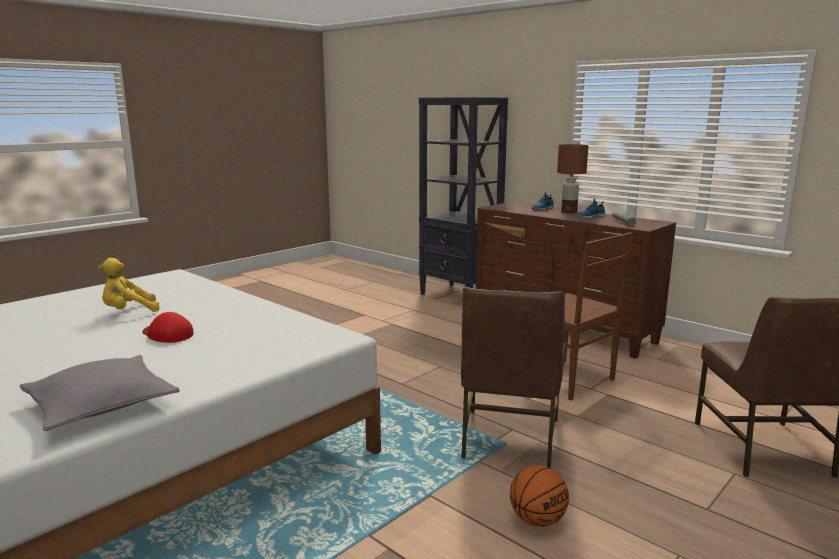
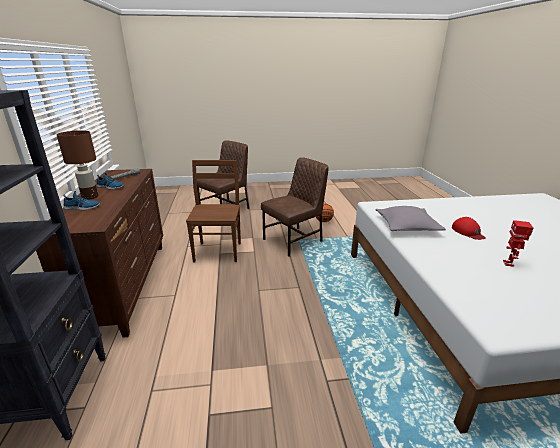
camera: 140 degrees left, 10 degrees up
grey pillow [20,355,180,431] -> grey pillow moved to [375,206,446,231]
yellow plush toy [98,258,160,312] -> toy robot [503,220,533,267]

